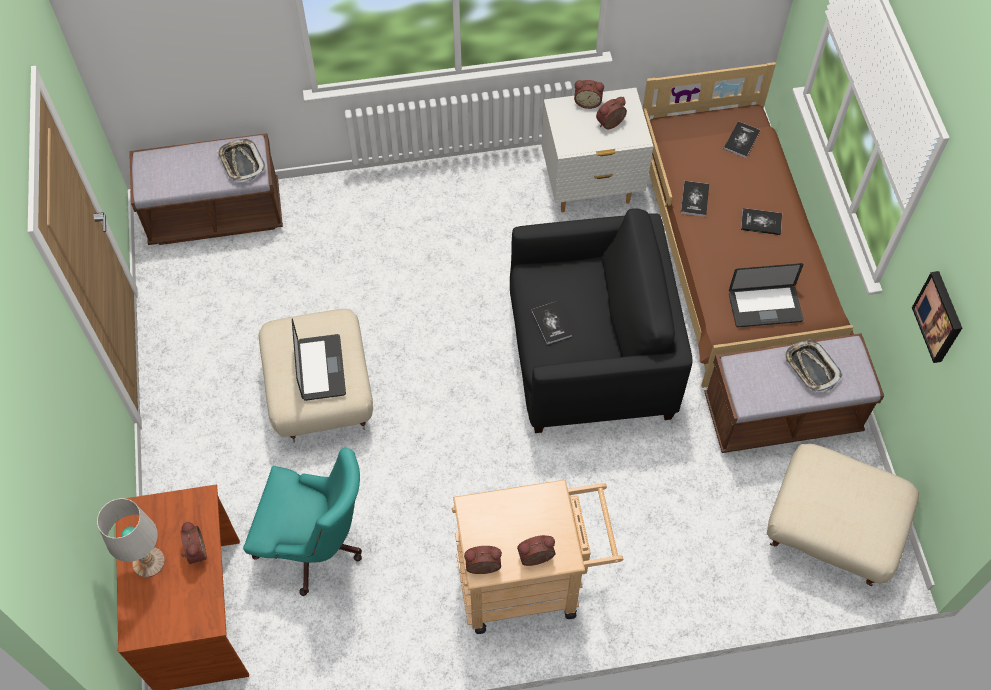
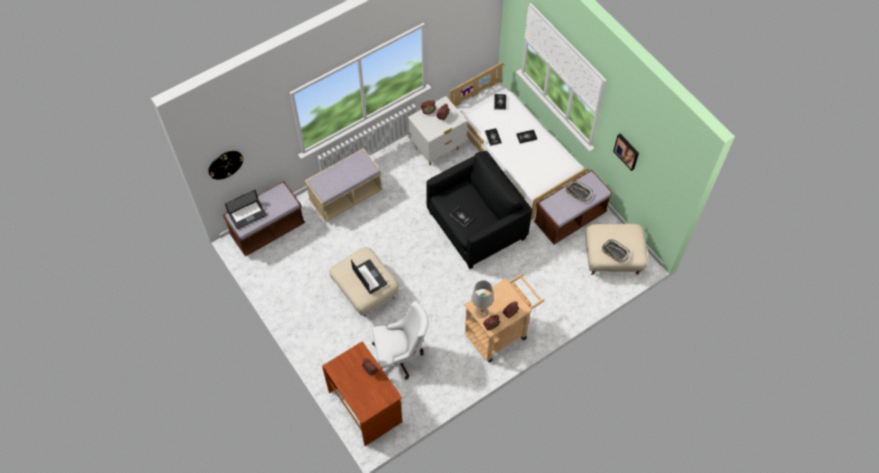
camera: 25 degrees left, 0 degrees up
white table lamp [97,498,165,577] -> white table lamp moved to [472,280,494,318]
tray [217,139,266,183] -> tray moved to [602,239,630,263]
turquoise office chair [243,448,362,596] -> white office chair [372,301,428,380]
brown bed [642,62,854,388] -> white bed [450,62,587,220]
laptop [729,263,804,327] -> laptop moved to [225,190,267,229]
none -> wall clock [208,151,244,180]
none -> beige bench [305,148,383,222]

